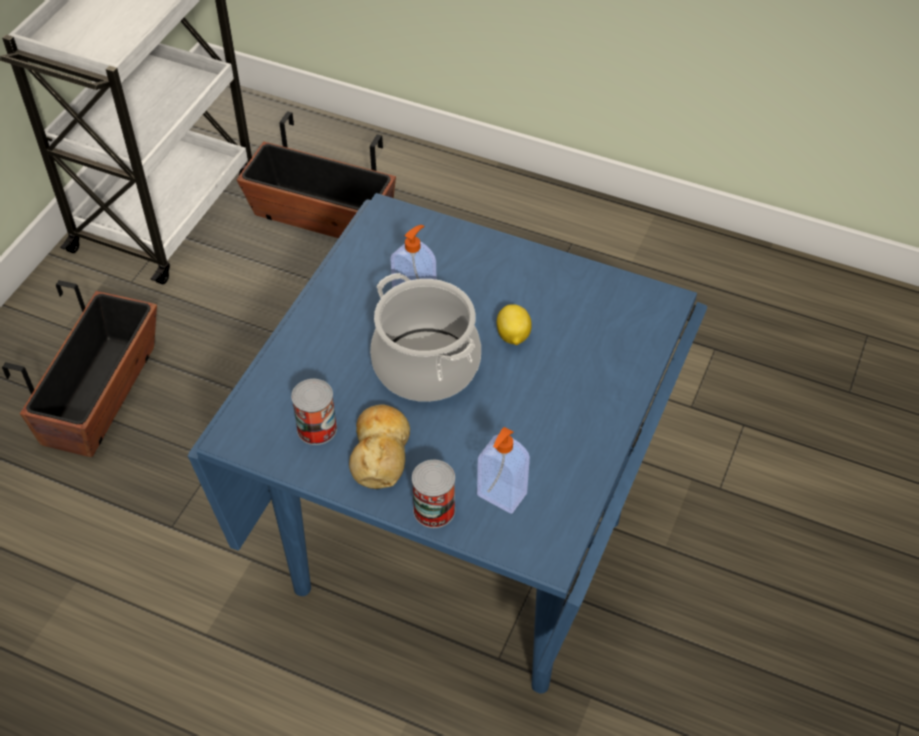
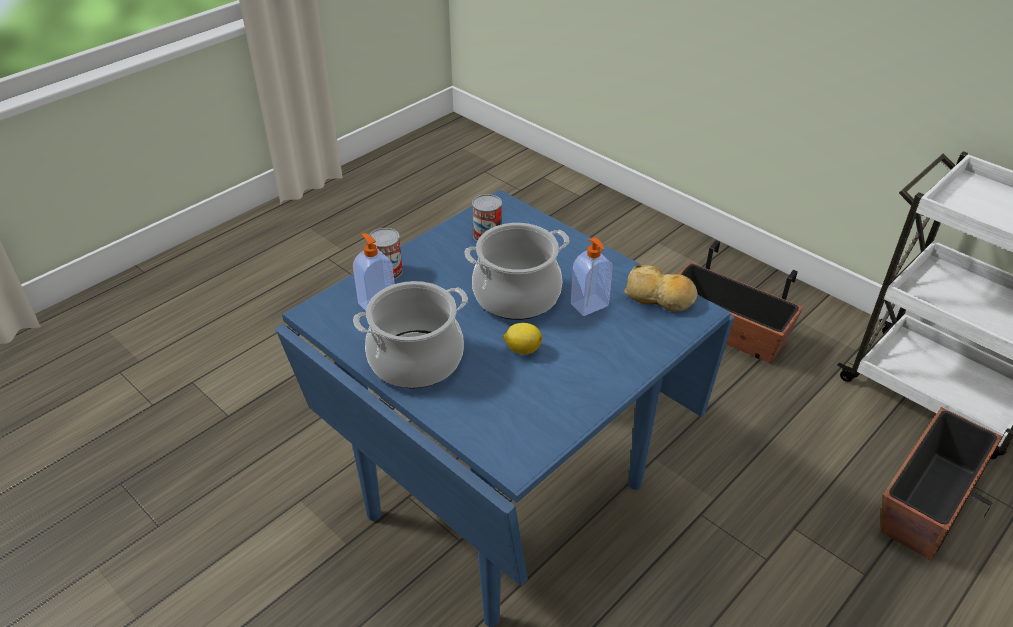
camera: 110 degrees right, 10 degrees down
bread [349,405,410,489] -> bread moved to [624,265,698,312]
none -> cooking pot [353,281,468,388]

